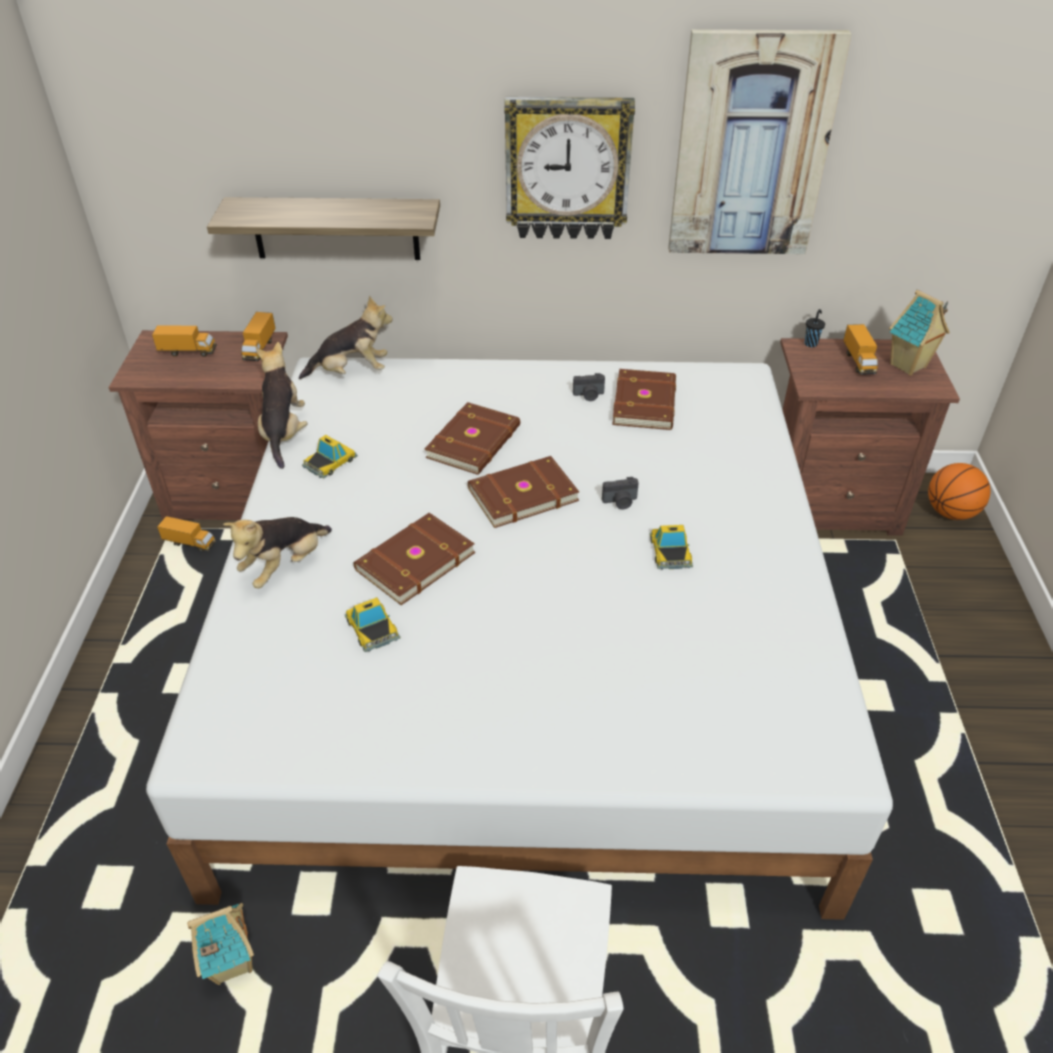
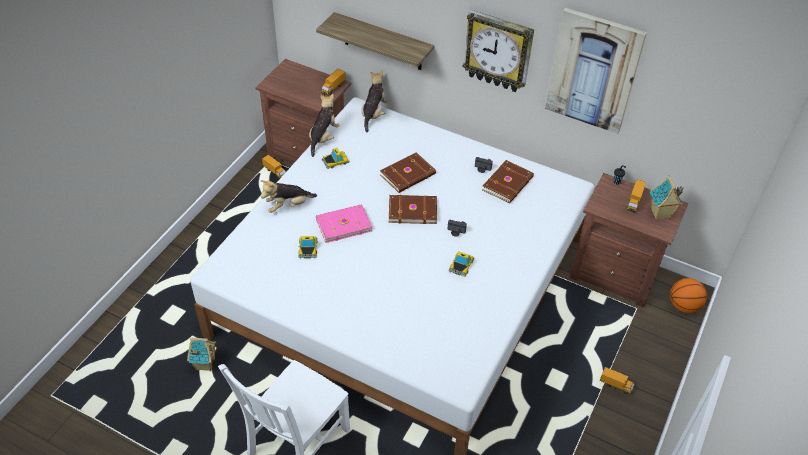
camera: 25 degrees right, 5 degrees up
toy truck [152,326,217,357] -> toy truck moved to [600,367,635,395]
plush toy [299,296,393,379] -> plush toy turned 90 degrees counterclockwise [361,71,388,133]
brown book [354,513,475,605] -> pink book [316,204,372,243]

